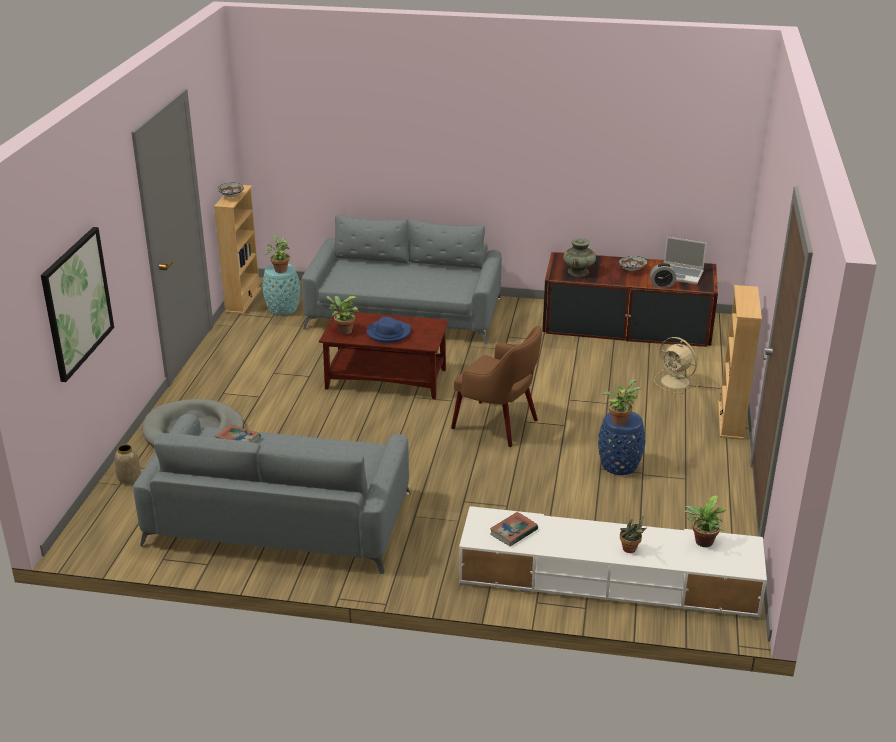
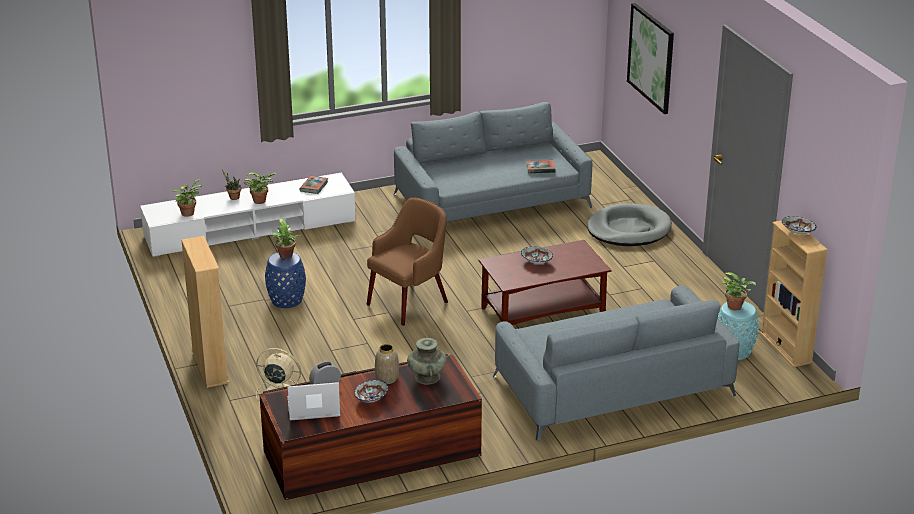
camera: 150 degrees right, 0 degrees up
vase [115,444,141,485] -> vase moved to [375,344,399,384]
potted plant [326,296,359,334] -> potted plant moved to [244,172,277,204]
blue hat [367,317,411,343] -> bowl [521,246,553,264]
brown armchair [451,325,542,447] -> brown armchair turned 135 degrees clockwise [367,197,448,326]

